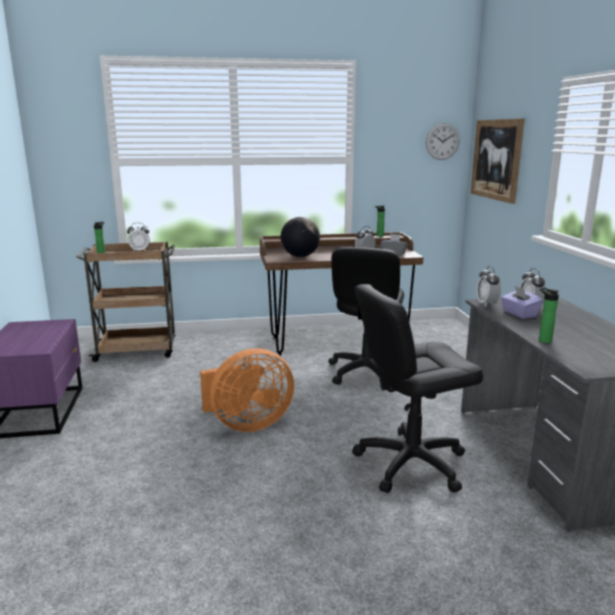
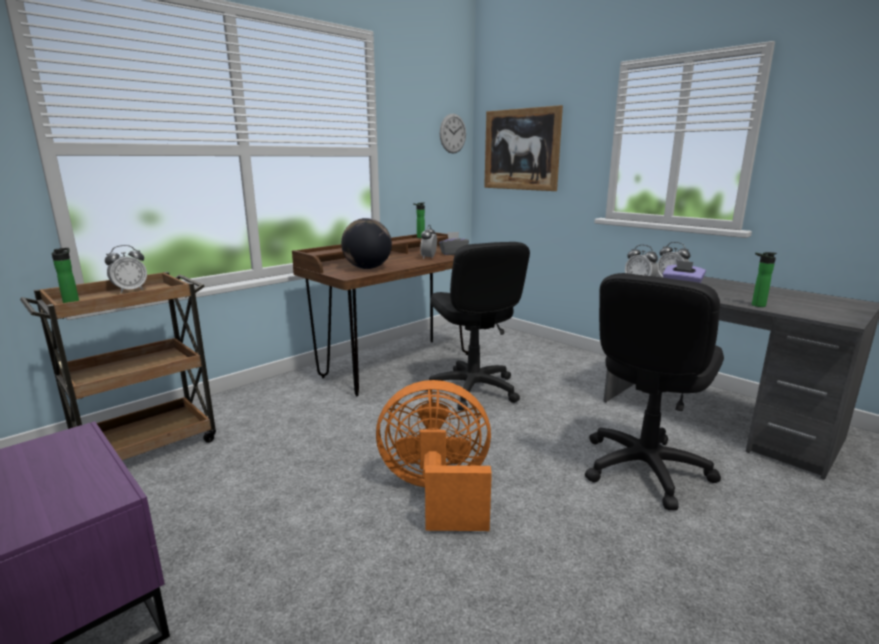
camera: 35 degrees left, 0 degrees up
orange fan [200,348,294,432] -> orange fan turned 120 degrees counterclockwise [376,380,492,531]

